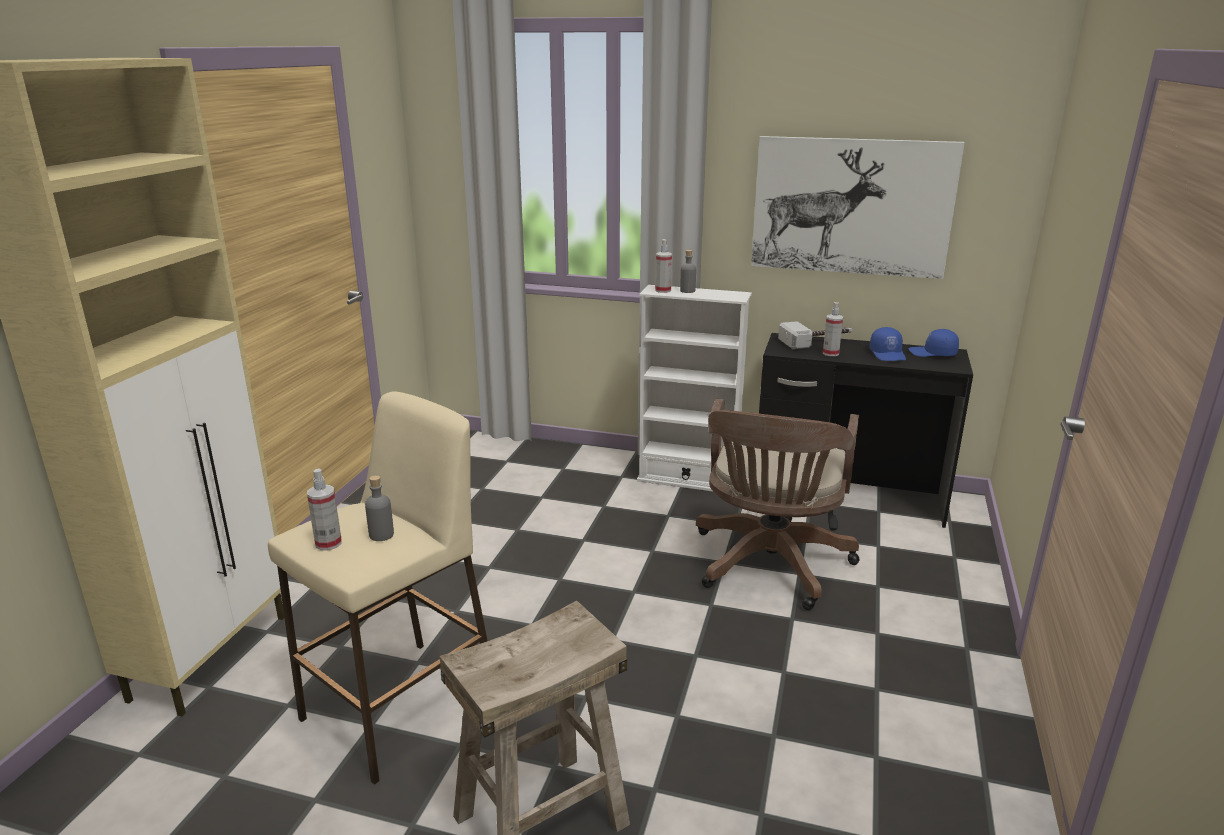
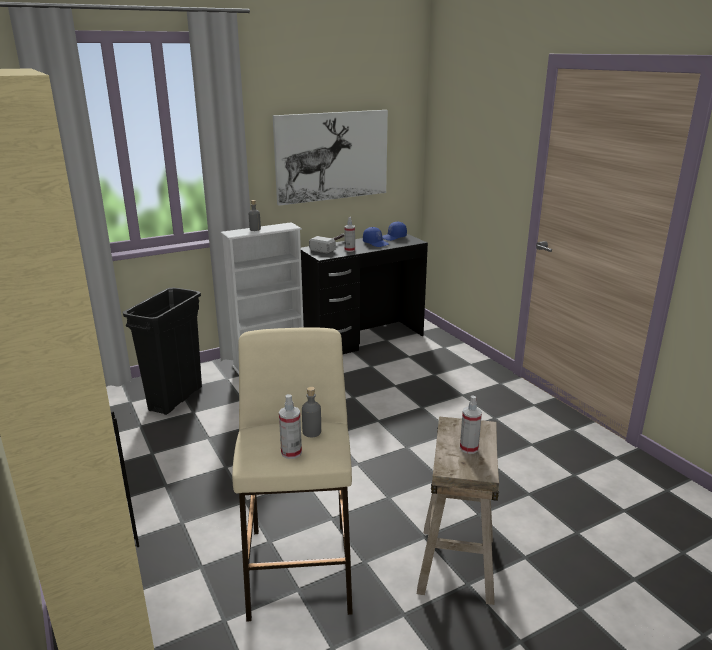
camera: 45 degrees left, 0 degrees up
spray bottle [655,239,672,293] -> spray bottle moved to [460,395,482,454]
brown office chair [696,399,860,610] -> none
none -> black trash can [122,288,202,415]

